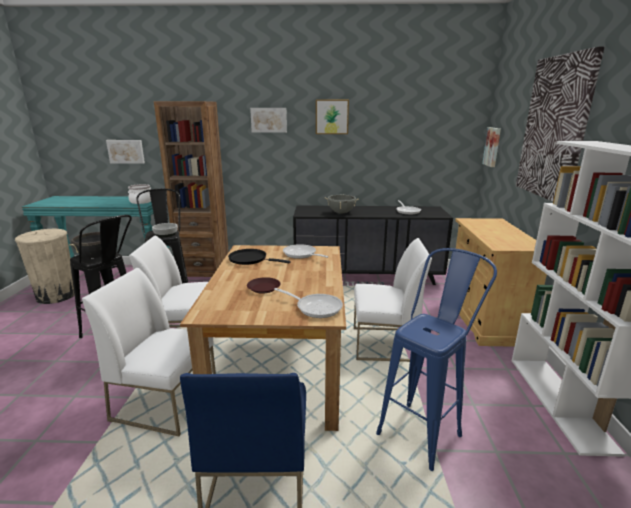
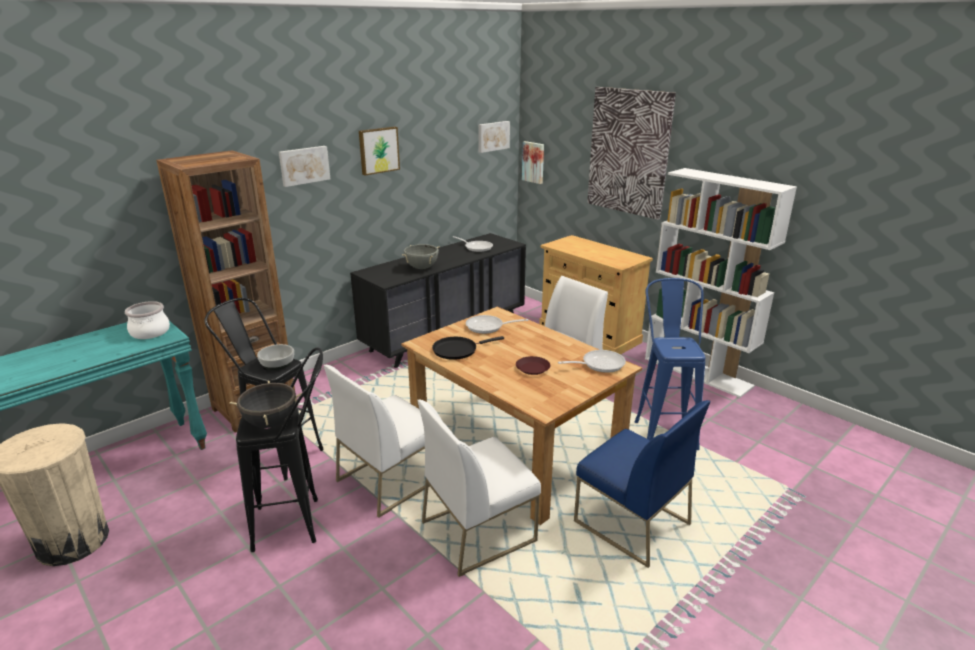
camera: 45 degrees left, 5 degrees up
picture [106,140,145,164] -> picture moved to [478,121,510,153]

